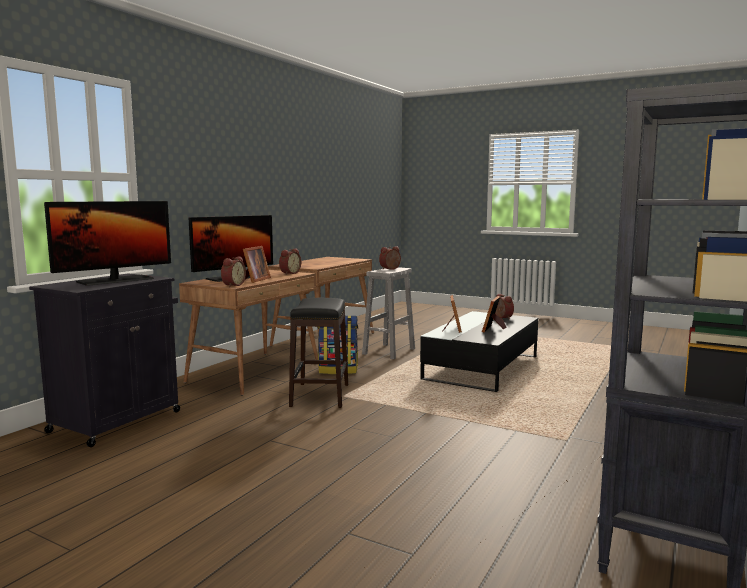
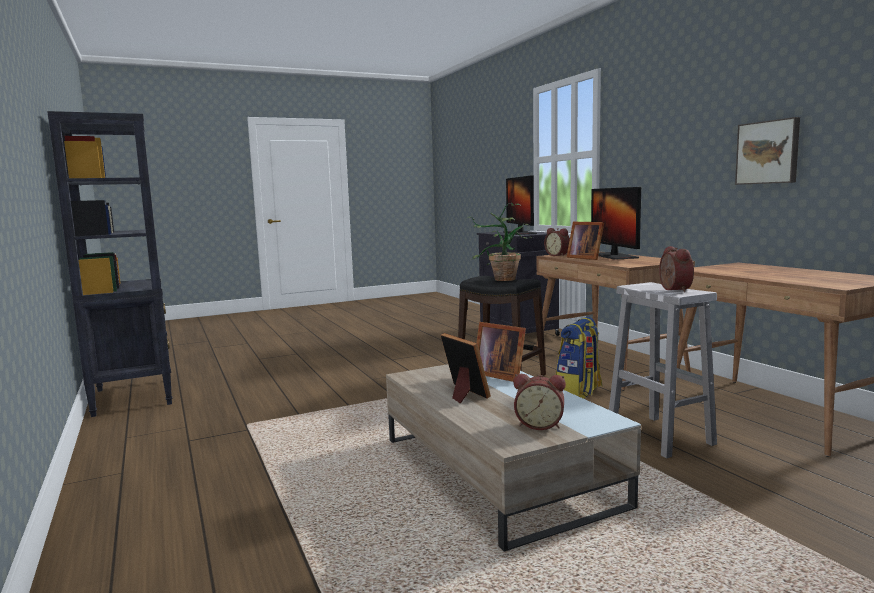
camera: 125 degrees right, 0 degrees up
alarm clock [279,249,301,274] -> none
black coffee table [420,311,538,392] -> beige coffee table [386,364,641,551]
none -> potted plant [466,203,532,281]
none -> picture [735,117,800,185]

